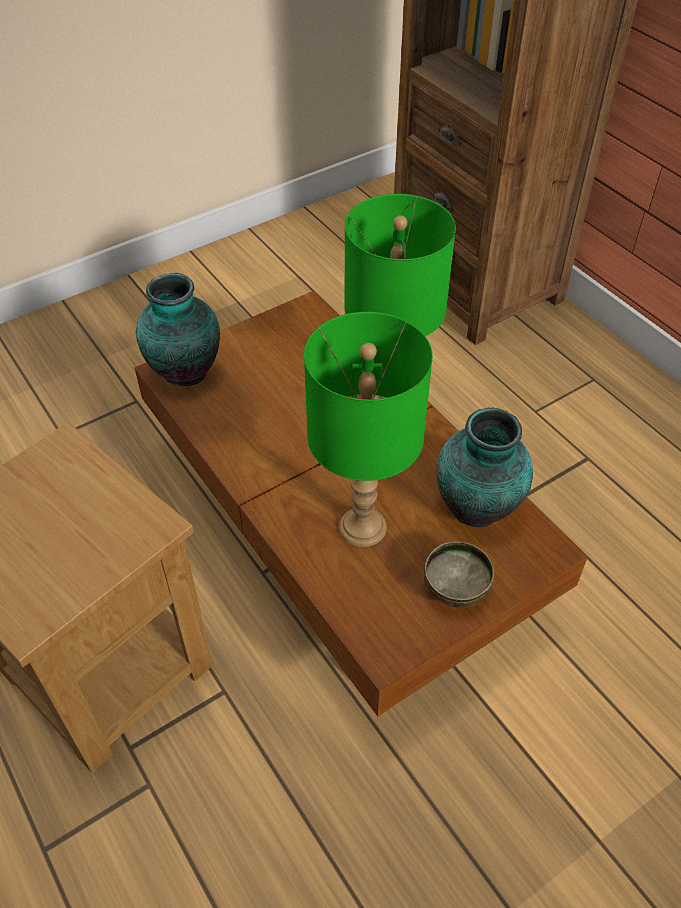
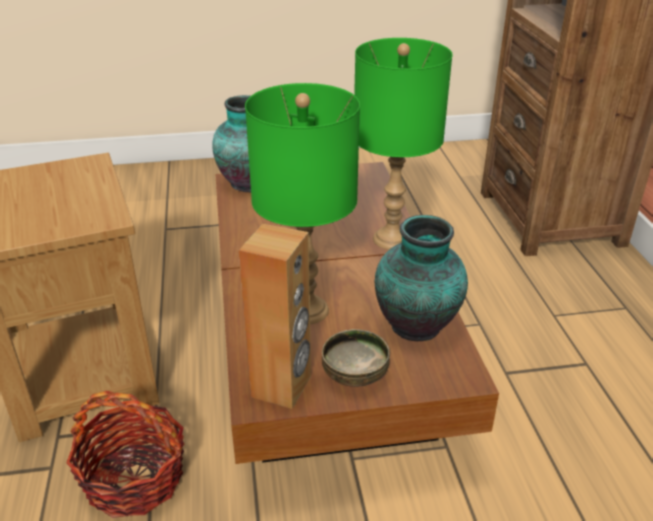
camera: 25 degrees right, 15 degrees down
none -> basket [66,391,184,518]
none -> brown speaker [239,224,311,409]

